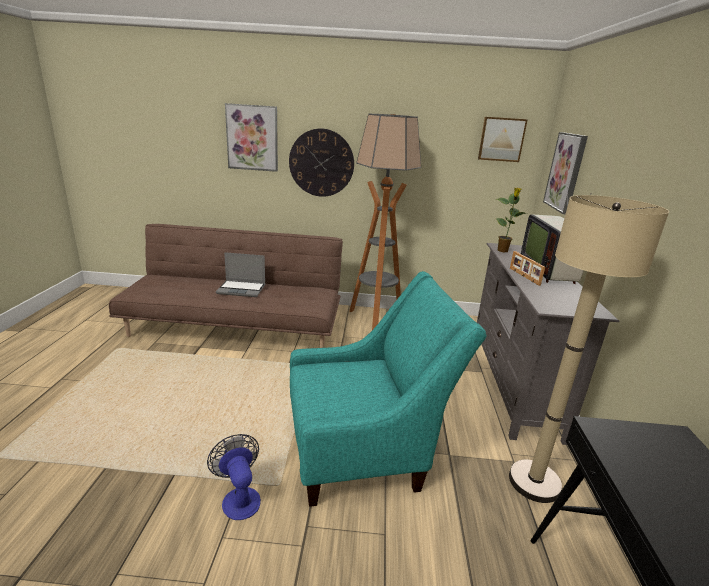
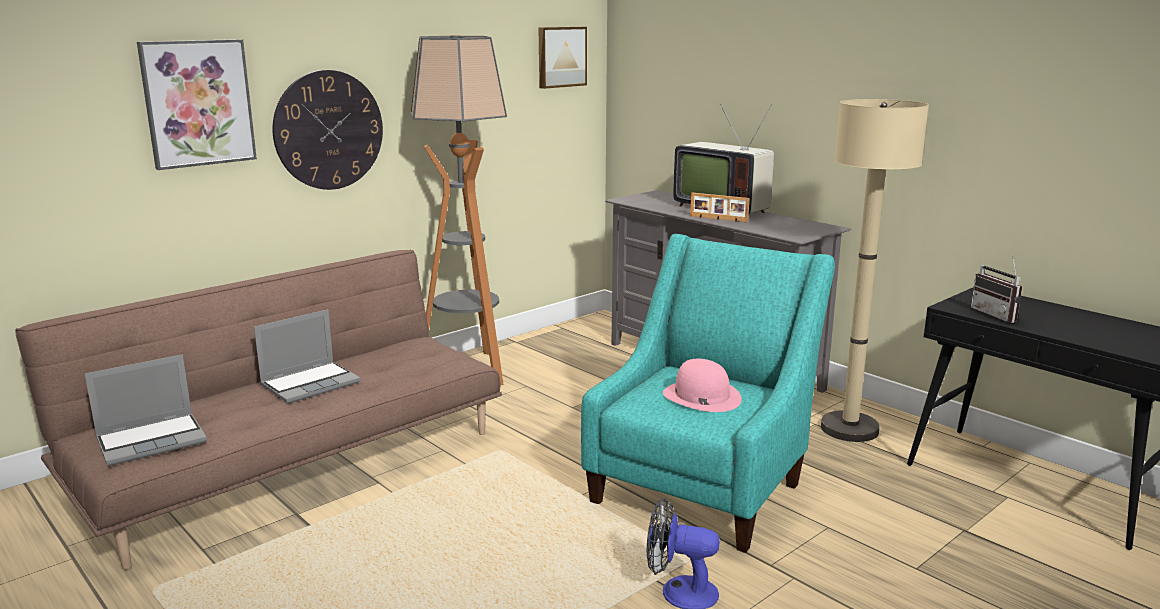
camera: 45 degrees left, 5 degrees down
potted plant [496,188,528,252] -> none
picture [543,132,588,214] -> none
none -> laptop [85,354,207,466]
none -> pink hat [663,359,742,412]
none -> radio [971,256,1022,323]

